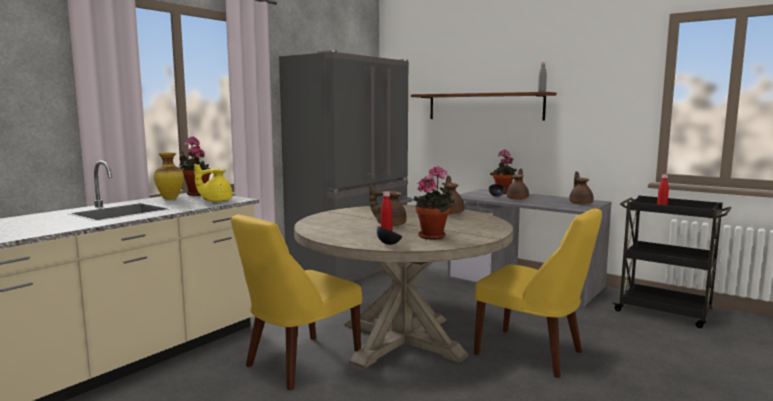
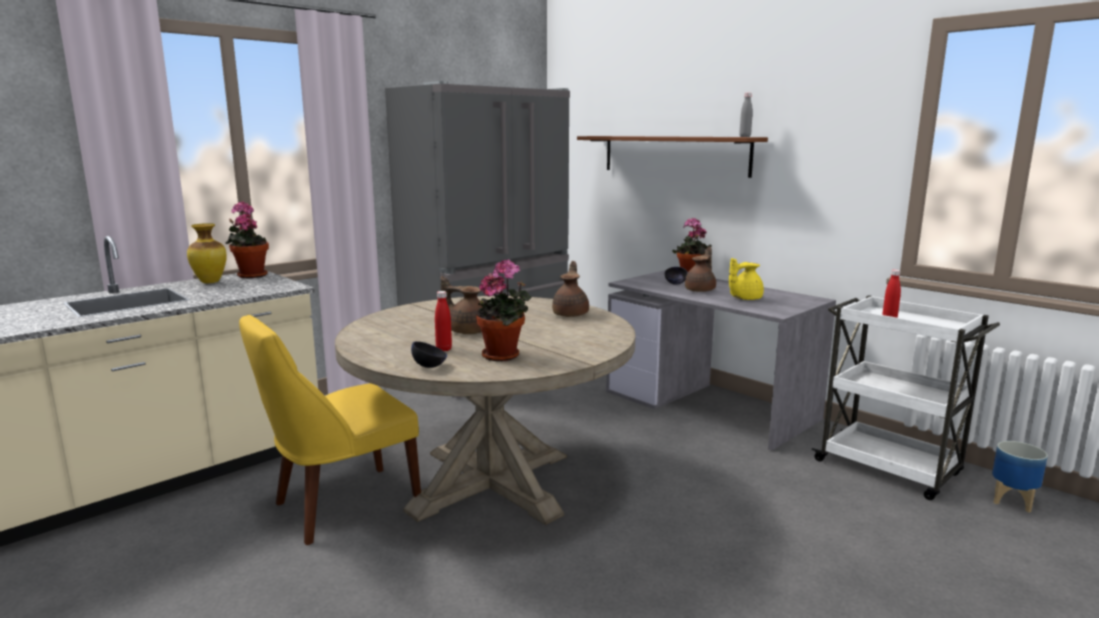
camera: 10 degrees right, 5 degrees up
yellow teapot [194,164,232,202] -> yellow teapot moved to [729,258,764,300]
yellow chair [474,208,602,378] -> none
brown teapot [569,171,594,205] -> none
black cart [612,195,731,328] -> white cart [811,295,1000,500]
none -> planter [992,441,1048,512]

